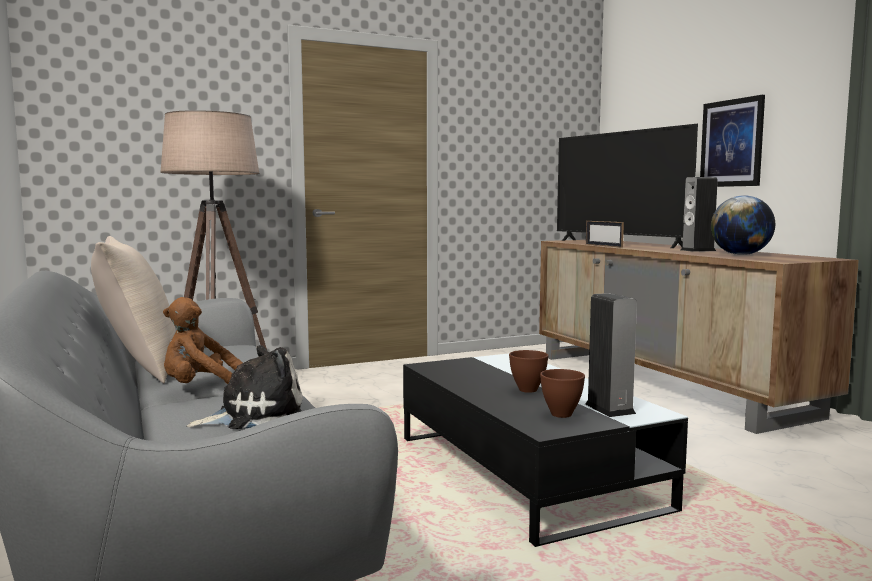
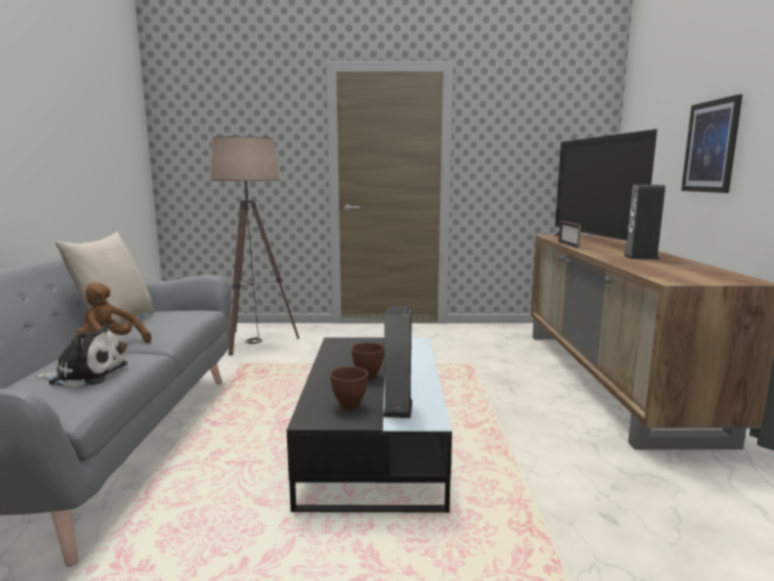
camera: 25 degrees right, 5 degrees up
globe [711,195,775,255] -> none

